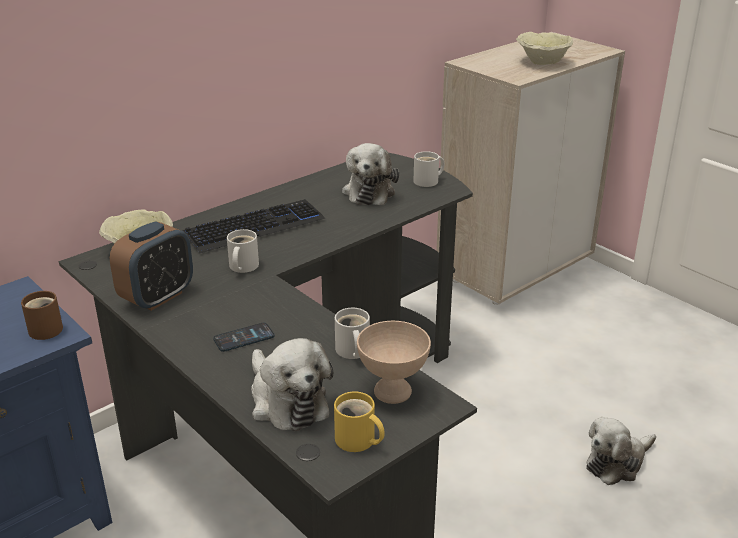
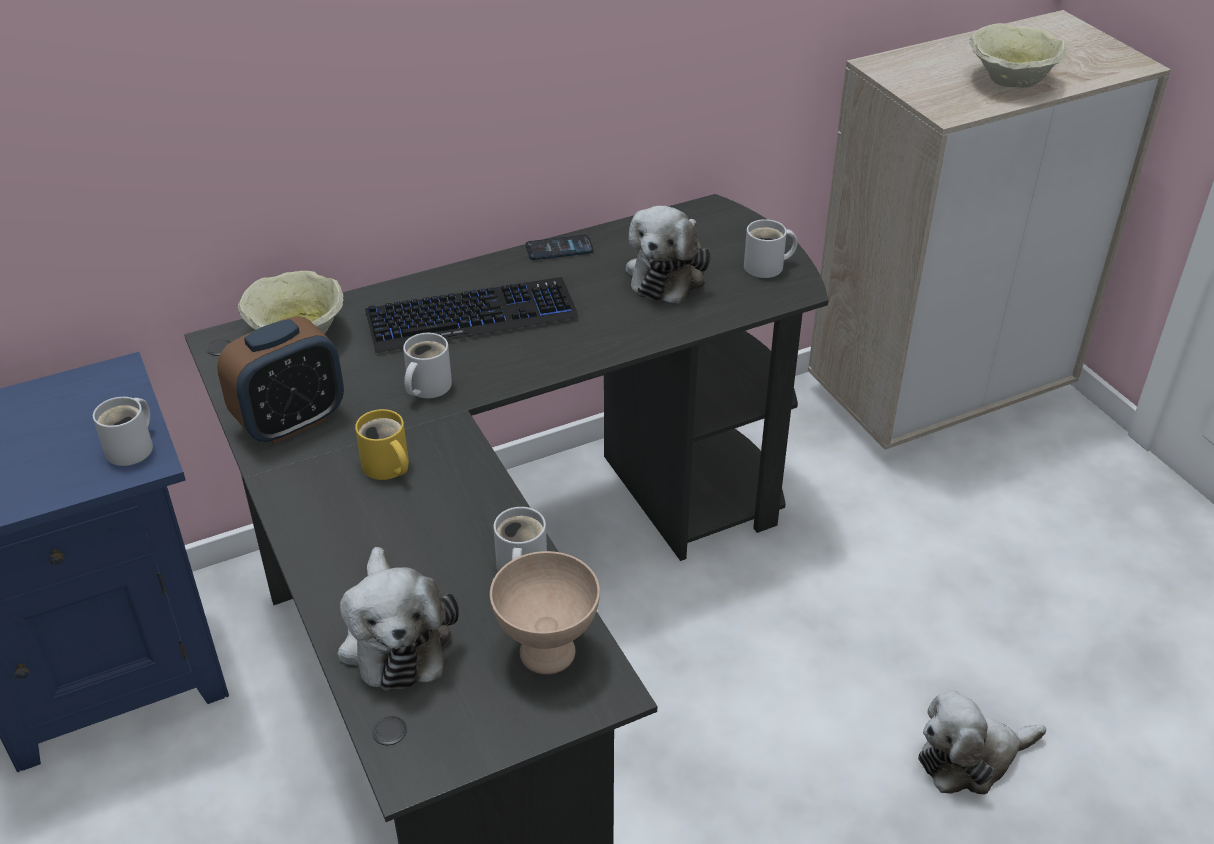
camera: 15 degrees right, 10 degrees up
brown mug [21,291,63,340] -> white mug [93,397,153,466]
phone [213,323,274,352] -> phone moved to [526,235,594,260]
yellow mug [334,391,385,452] -> yellow mug moved to [355,409,409,480]

